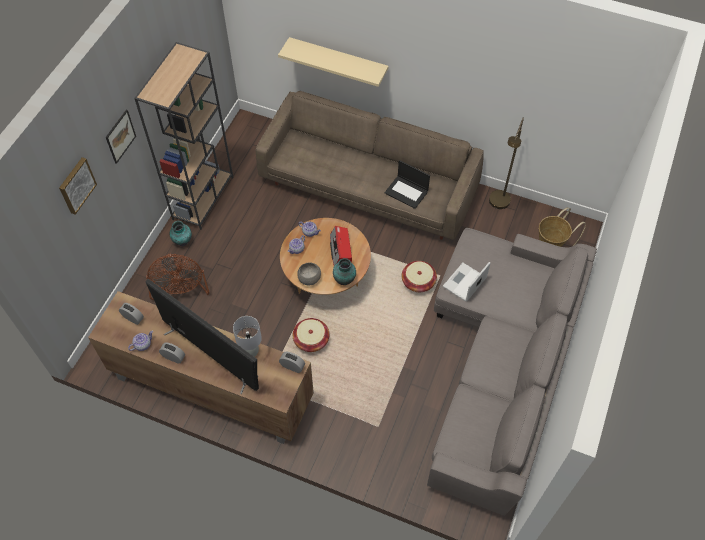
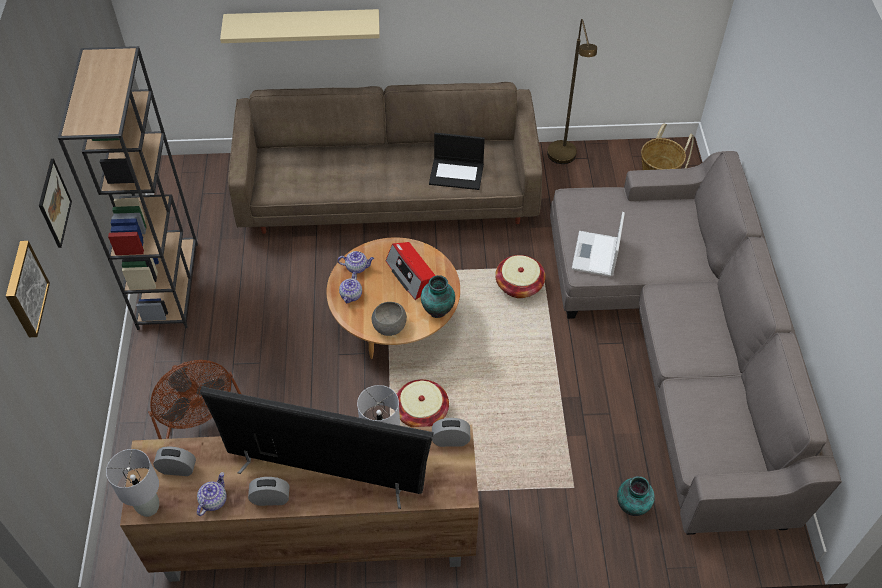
camera: 25 degrees left, 5 degrees down
vase [170,221,192,246] -> vase moved to [617,476,655,516]
none -> grey table lamp [106,449,159,517]

